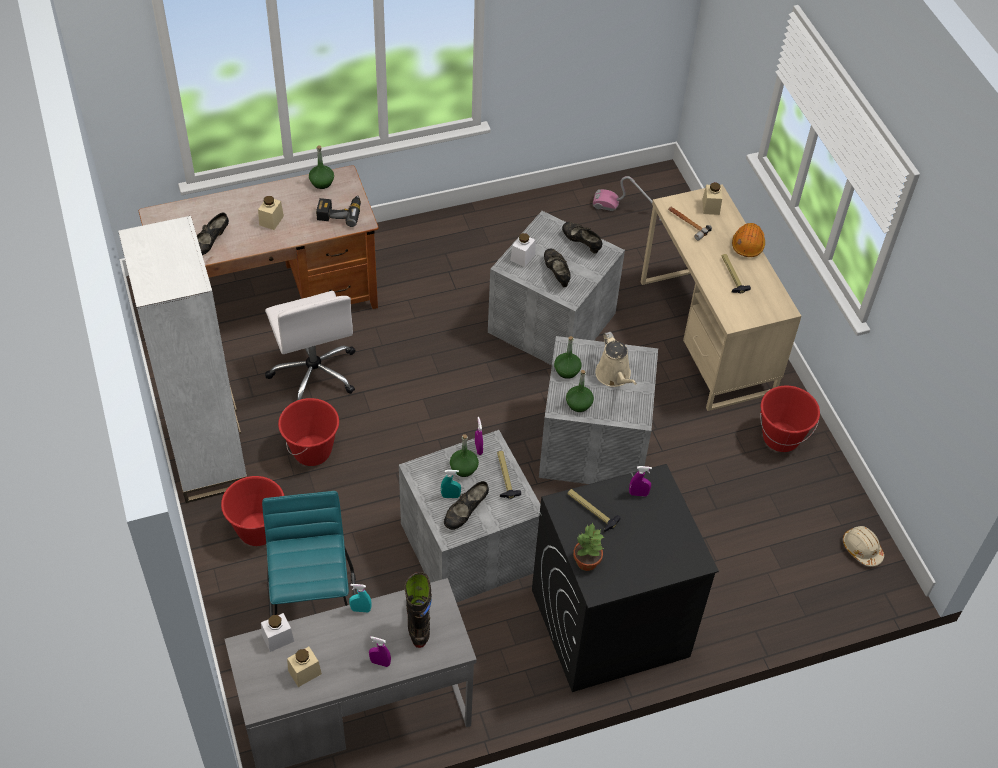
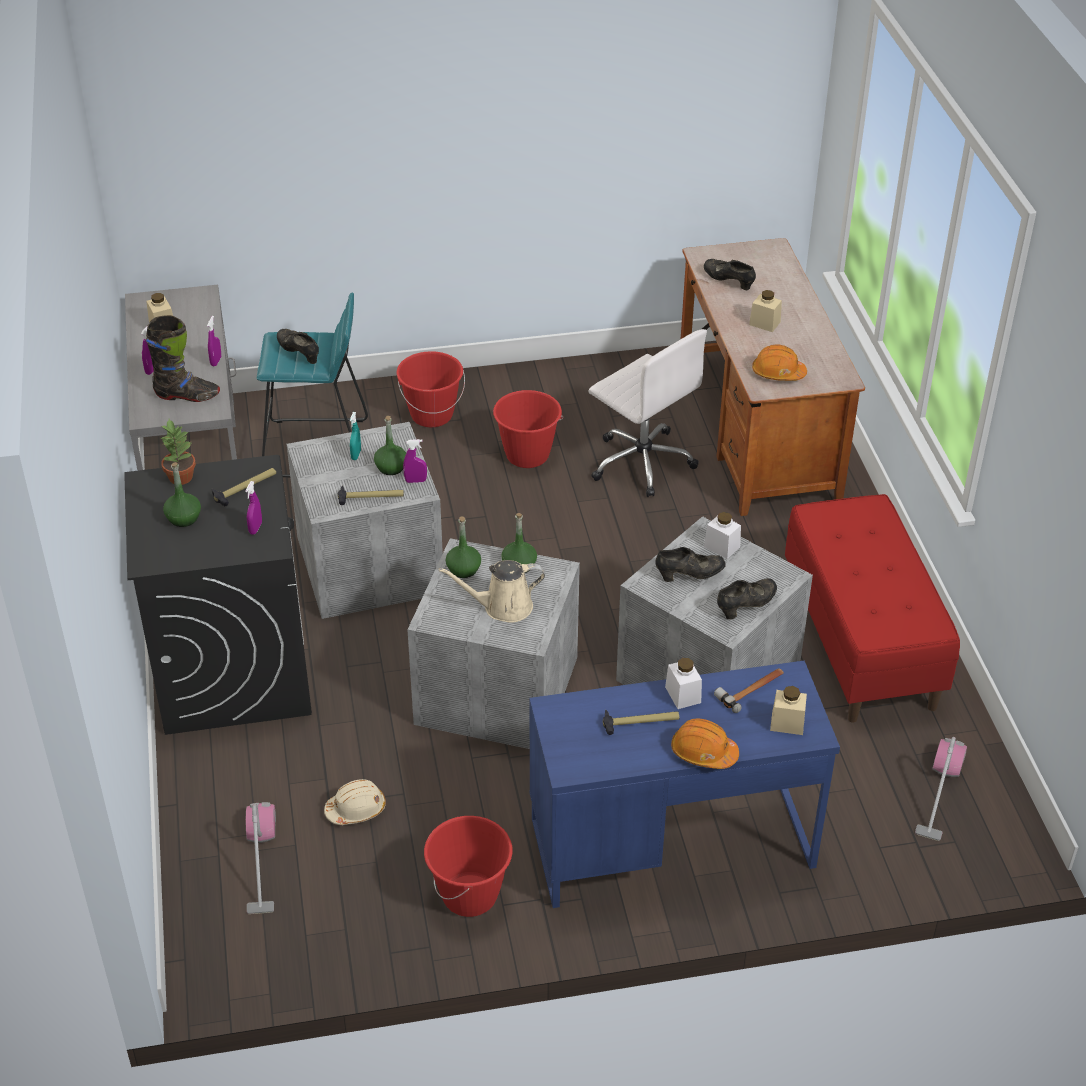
camera: 100 degrees right, 10 degrees down
white bookcase [118,216,247,503] -> none
white jar [261,613,294,652] -> white jar moved to [665,658,702,709]
white office chair [265,291,356,400] -> white office chair turned 120 degrees counterclockwise [588,329,707,497]
green bottle [309,145,334,189] -> green bottle moved to [163,462,201,527]
power drill [316,195,361,227] -> orange hard hat [752,345,807,381]
turquoise spray bottle [349,584,371,612] -> purple spray bottle [207,316,221,366]
black shoe [444,481,489,530] -> black shoe moved to [277,329,319,364]
beige desk [641,184,801,411] -> blue desk [529,661,840,908]
beige hard hat [843,526,884,567] -> beige hard hat moved to [324,779,386,825]
none -> vacuum cleaner [246,802,276,914]
none -> red bench [785,494,960,723]

